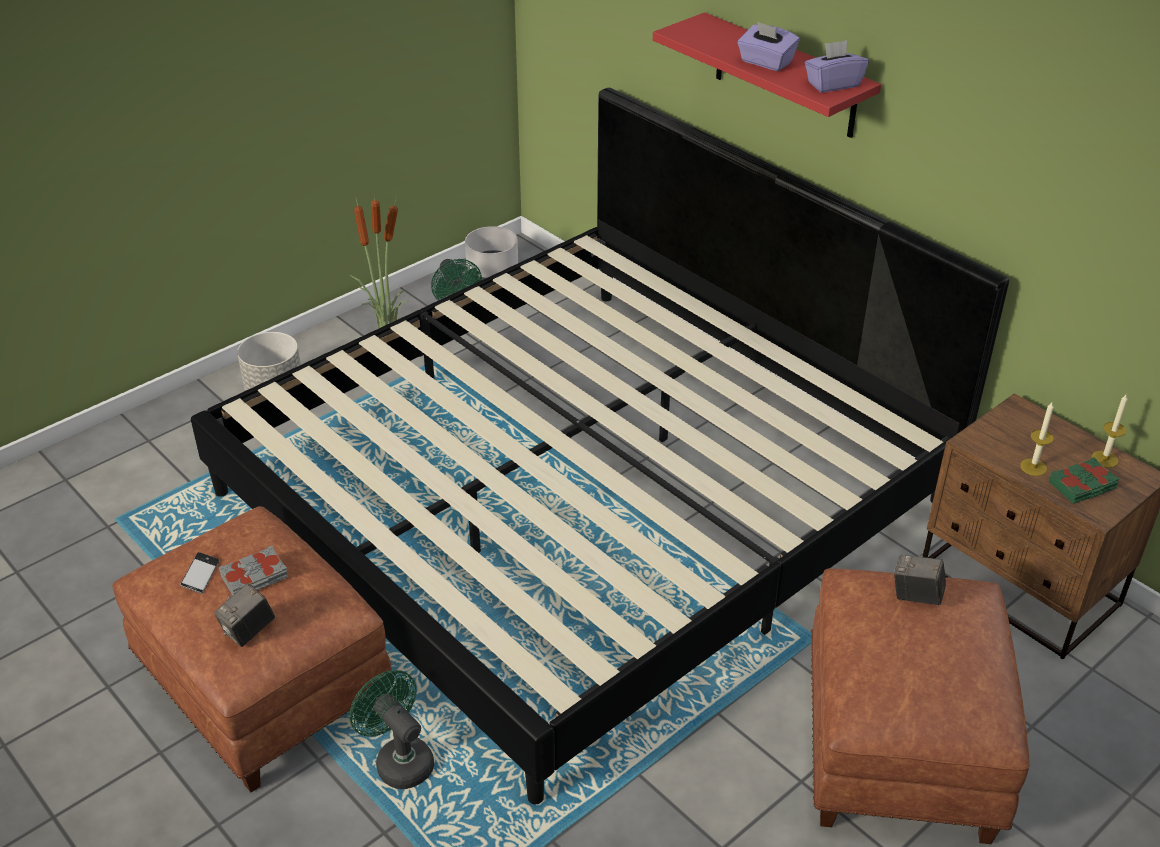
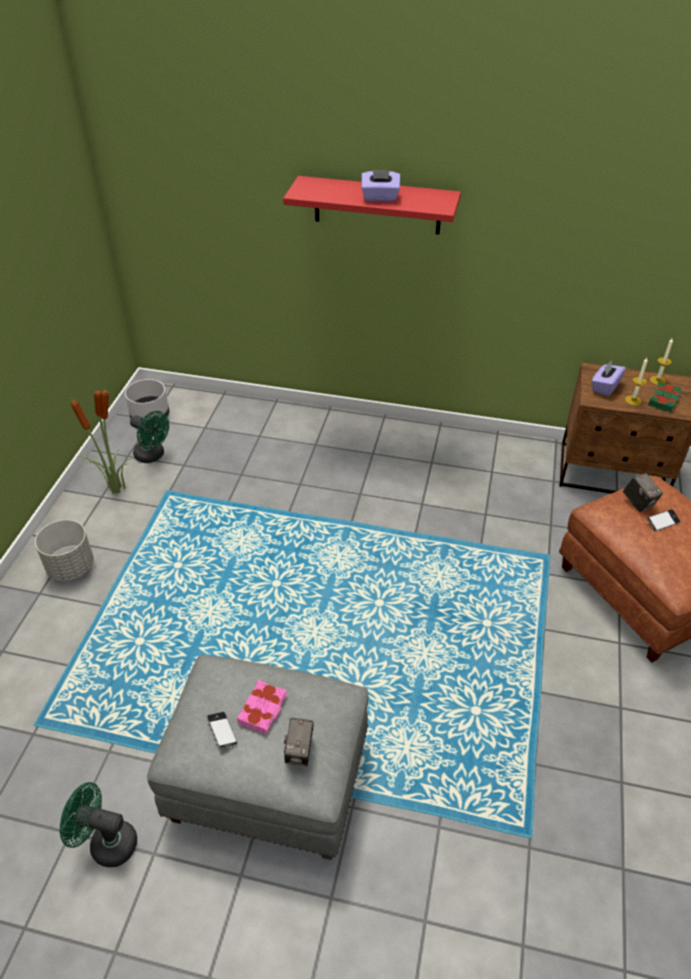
camera: 35 degrees left, 5 degrees up
brown ottoman [112,506,392,792] -> grey ottoman [147,655,368,860]
bed [191,88,1009,804] -> none
grey book [219,546,288,595] -> pink book [237,680,287,734]
green fan [350,670,434,789] -> green fan moved to [60,782,137,867]
purple tissue box [805,40,869,92] -> purple tissue box moved to [591,360,626,397]
camera [894,554,946,606] -> camera turned 105 degrees counterclockwise [623,473,663,512]
none -> phone [647,509,680,531]

